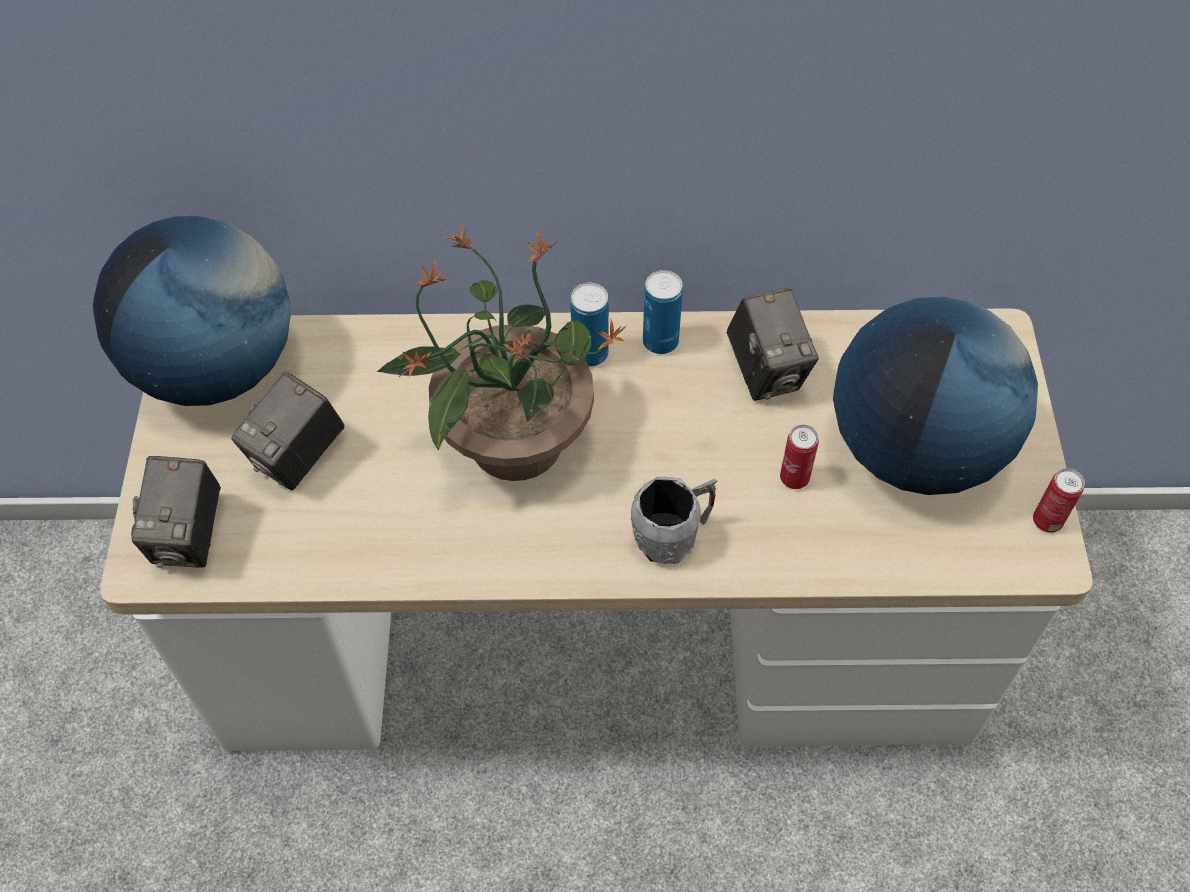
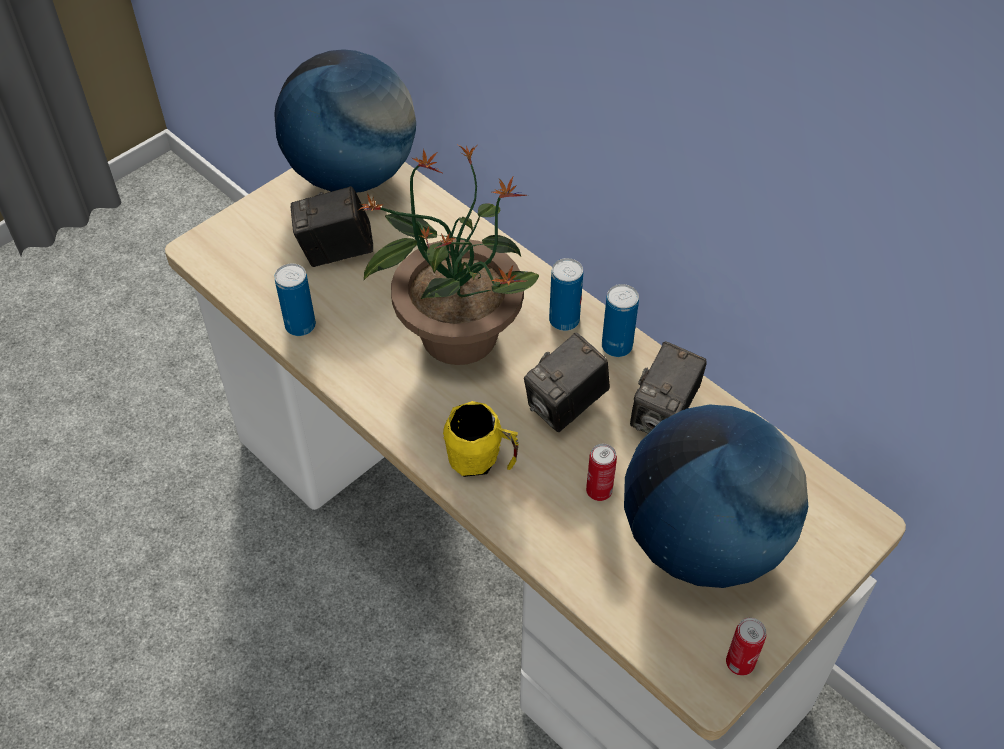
camera: 45 degrees right, 5 degrees down
camera [131,456,221,568] -> camera moved to [524,332,610,432]
grey mug [631,477,717,564] -> yellow mug [443,401,519,477]
none -> can [275,264,316,336]

